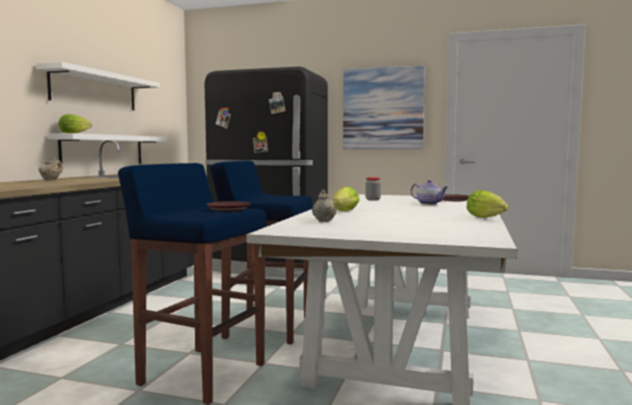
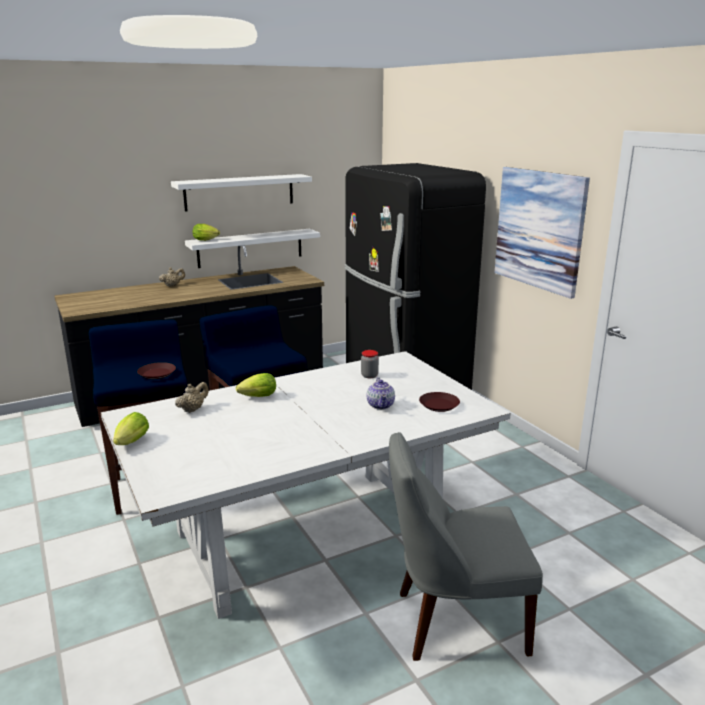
camera: 45 degrees right, 15 degrees up
lettuce [466,190,508,218] -> lettuce moved to [113,412,149,445]
none -> grey chair [389,432,543,661]

